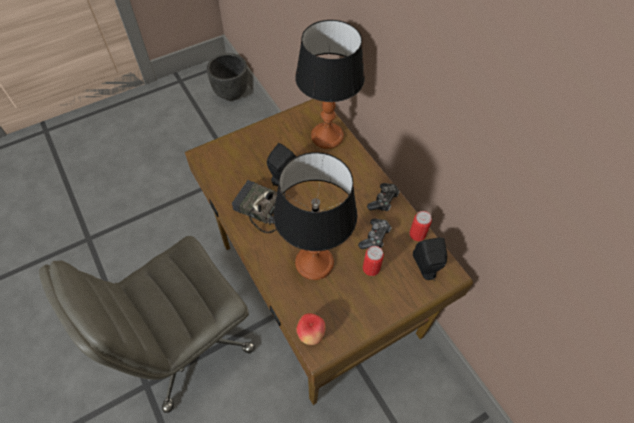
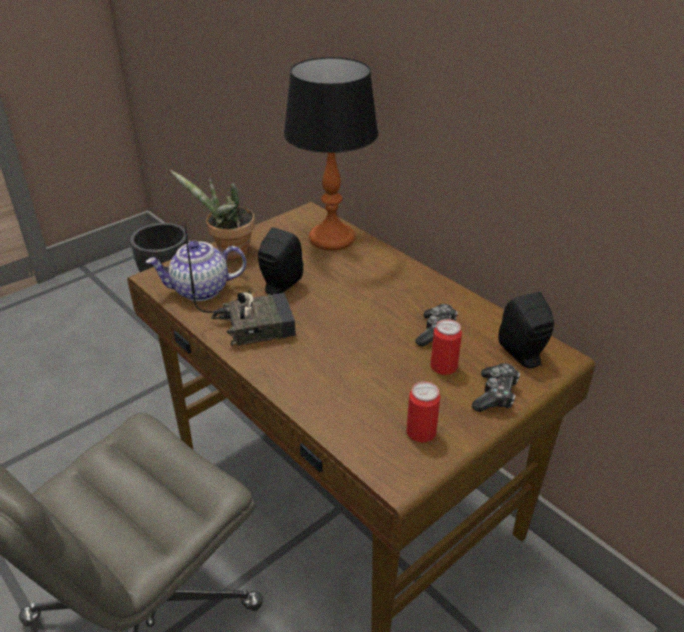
camera: 10 degrees left, 20 degrees down
radio [232,180,285,233] -> radio turned 150 degrees clockwise [184,223,296,346]
table lamp [273,152,358,280] -> none
apple [296,313,326,345] -> none
game controller [367,183,400,211] -> game controller moved to [472,363,520,412]
can [409,211,432,241] -> can moved to [406,381,440,443]
none -> teapot [146,241,246,301]
none -> potted plant [170,170,255,259]

